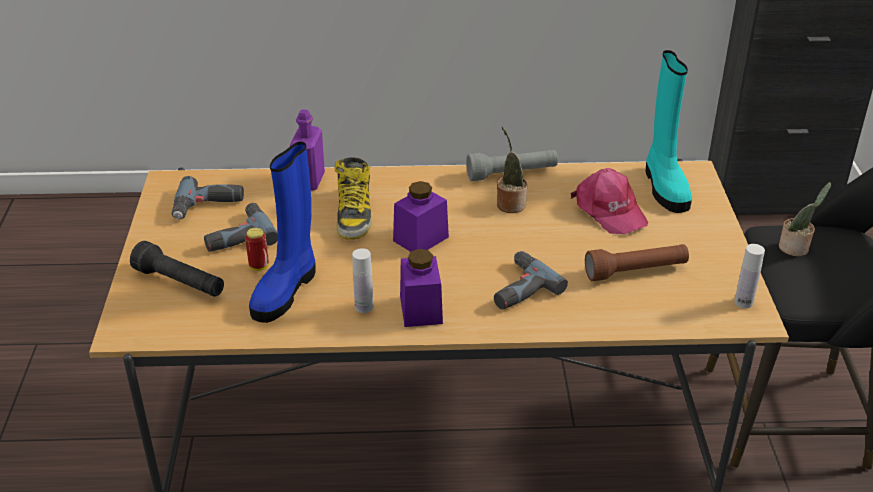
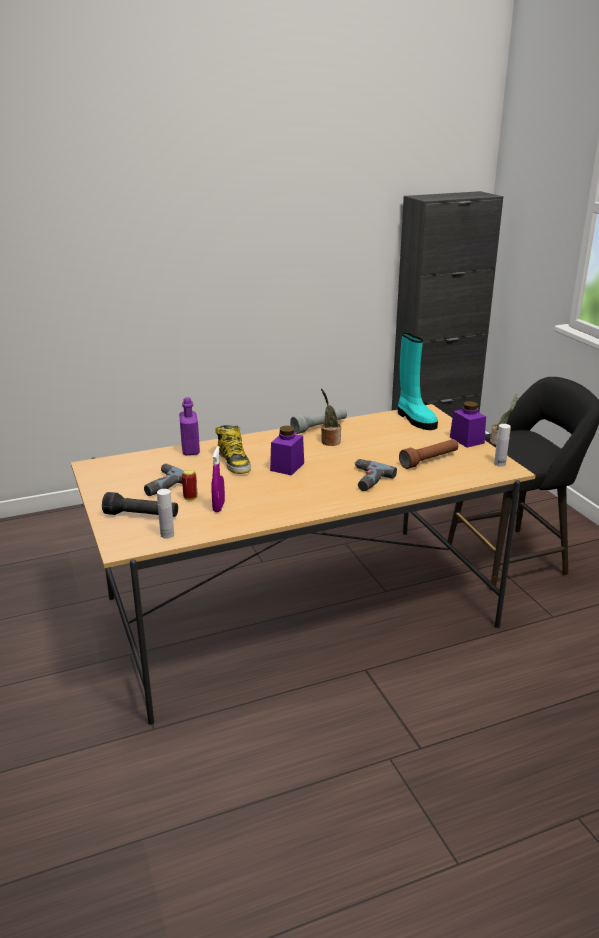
camera: 20 degrees left, 10 degrees down
power drill [172,176,244,219] -> none
blue boot [249,142,316,323] -> purple spray bottle [212,446,225,512]
white bottle [352,248,374,313] -> white bottle moved to [157,489,174,538]
purple jar [400,249,443,327] -> purple jar moved to [450,401,486,448]
pink cap [571,168,648,234] -> none

